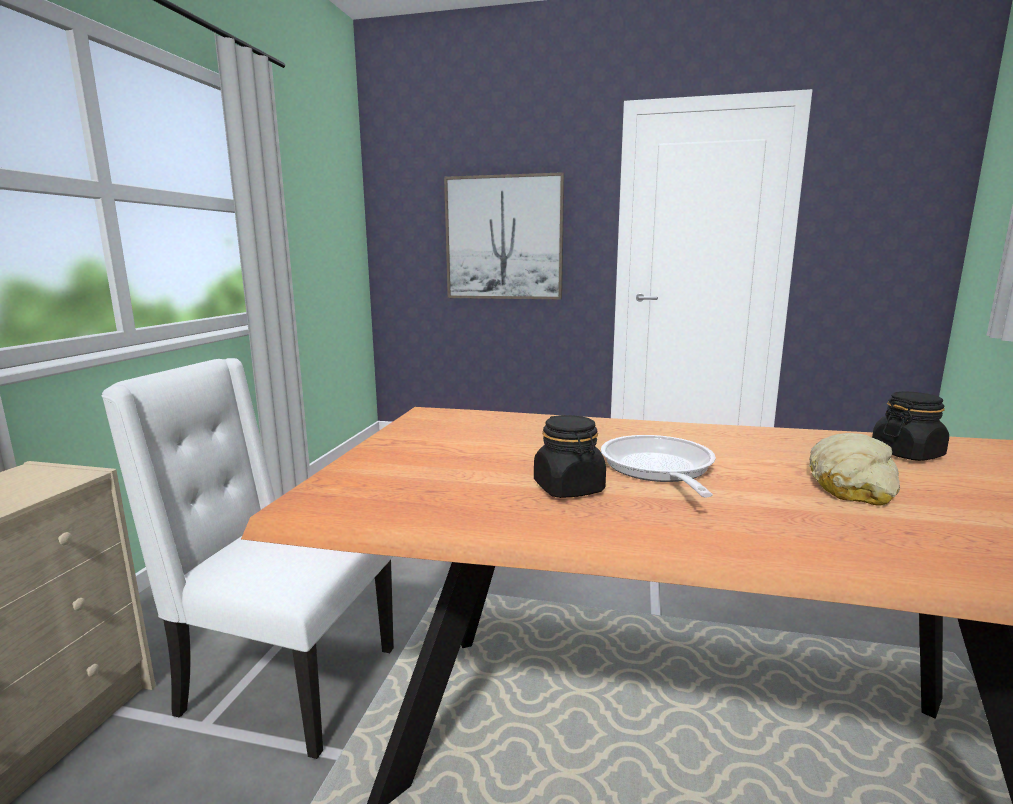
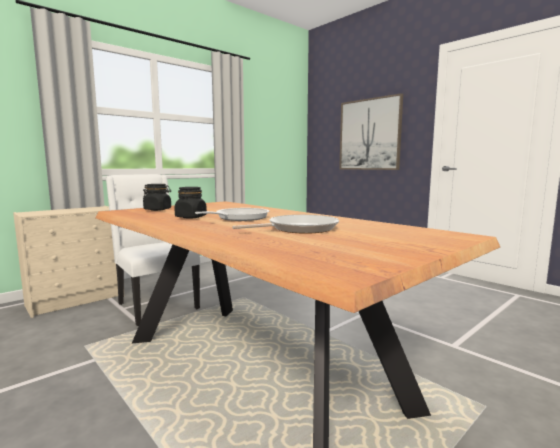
camera: 35 degrees right, 5 degrees down
bread [809,433,900,506] -> frying pan [232,215,339,234]
black jar [872,391,949,461] -> black jar moved to [143,184,171,211]

